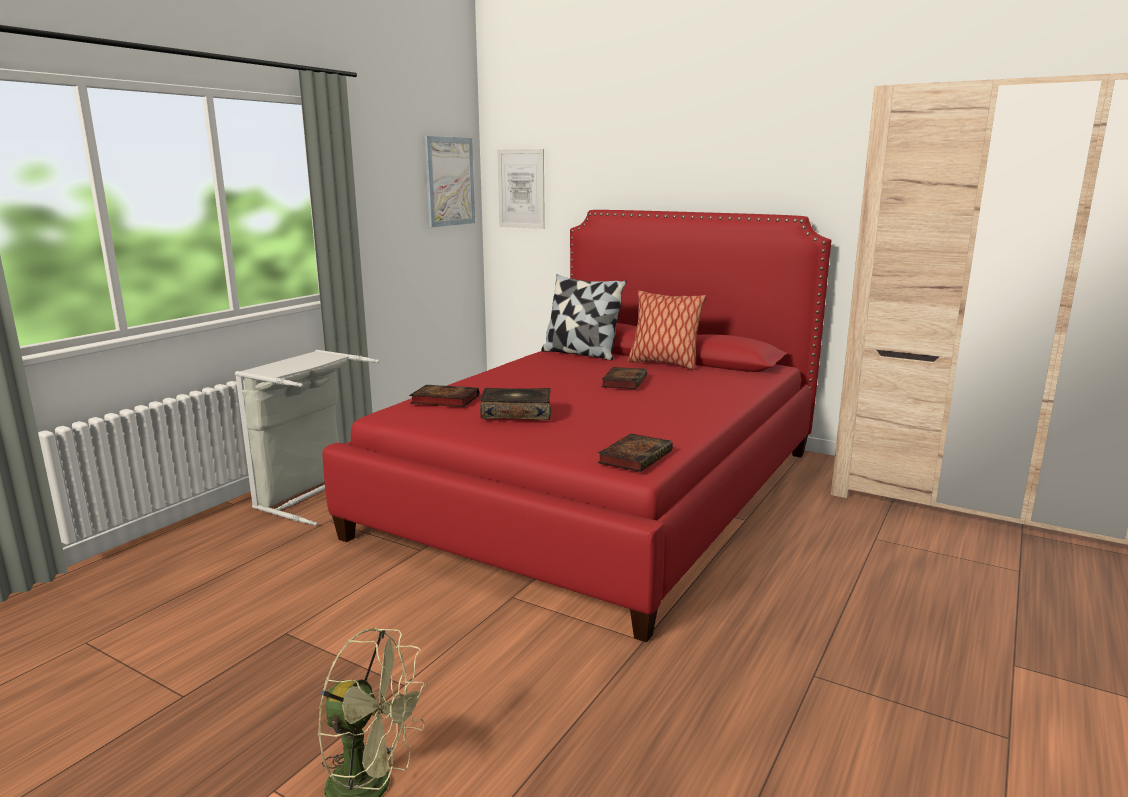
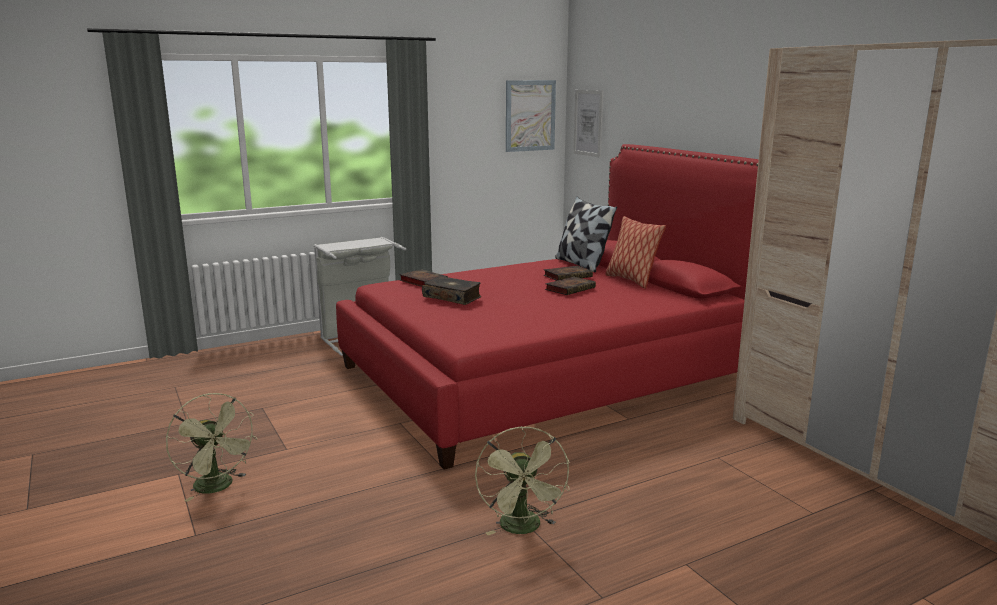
camera: 30 degrees right, 0 degrees up
book [597,434,673,472] -> book moved to [543,266,593,281]
none -> green fan [475,426,570,535]

